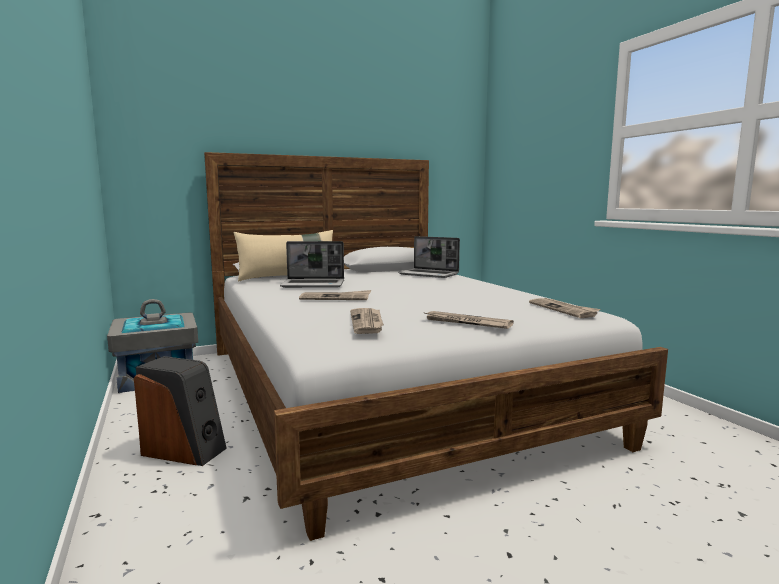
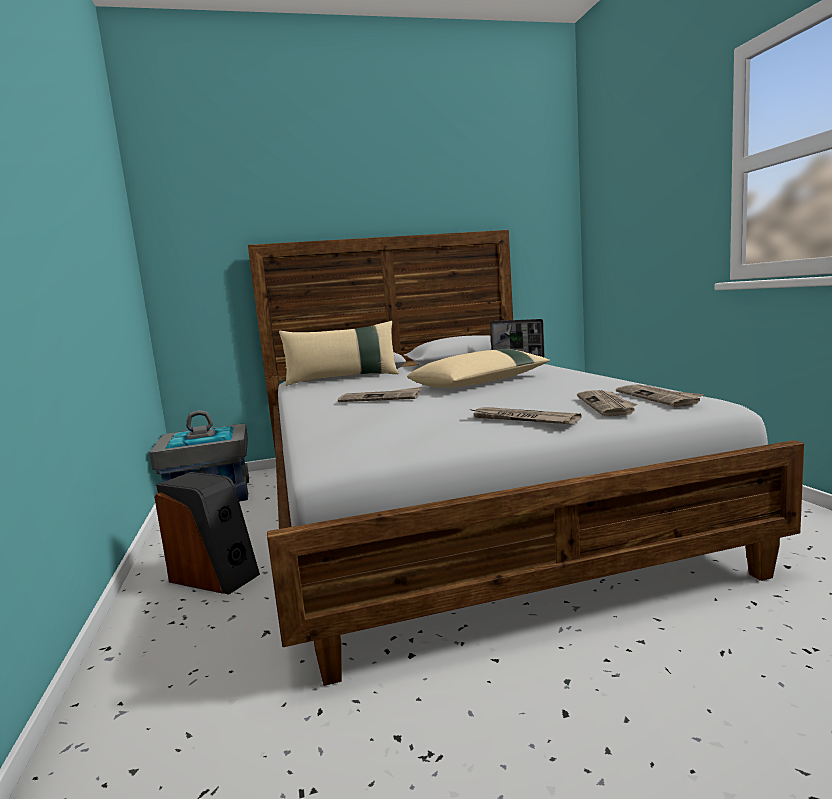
camera: 10 degrees right, 0 degrees up
laptop [280,241,344,288] -> none
newspaper [350,308,384,334] -> newspaper moved to [577,390,638,416]
none -> beige pillow [407,349,550,388]

